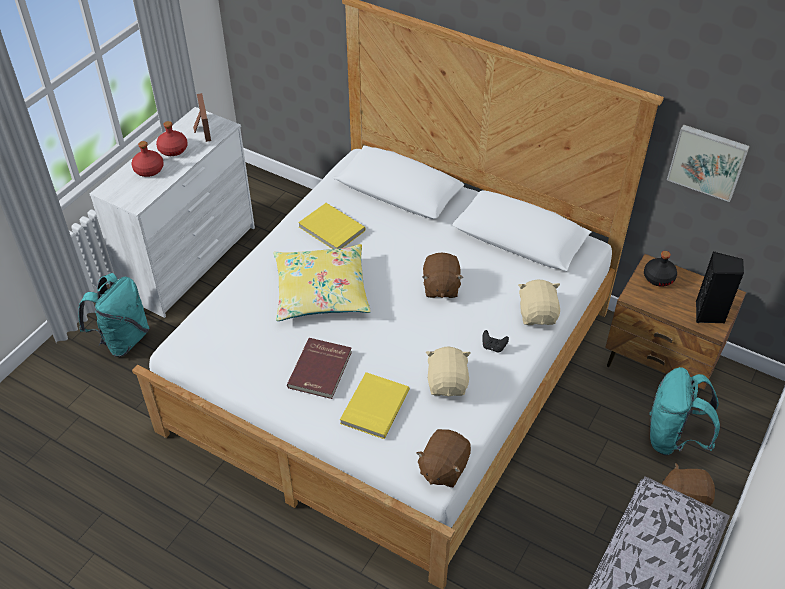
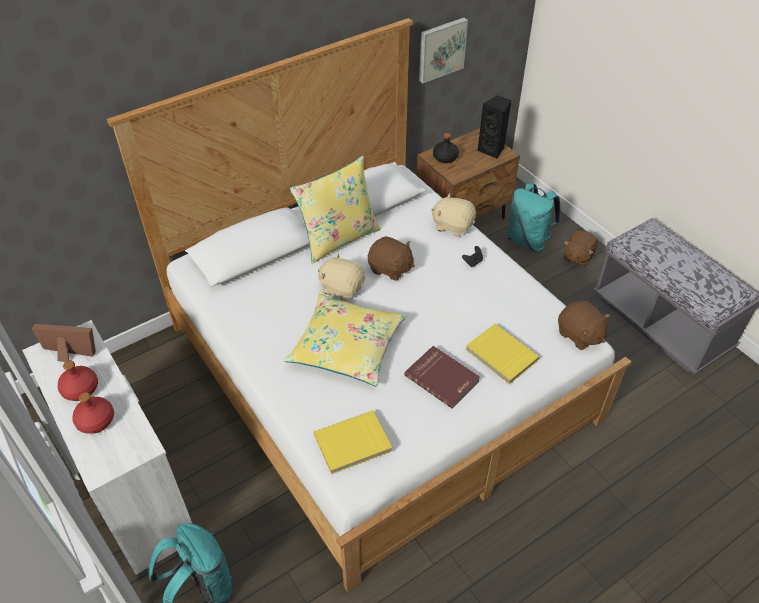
camera: 65 degrees left, 0 degrees up
yellow book [298,203,366,249] -> yellow book moved to [314,410,392,475]
beige plush toy [426,347,471,396] -> beige plush toy moved to [318,253,365,301]
none -> yellow pillow [290,156,381,264]

